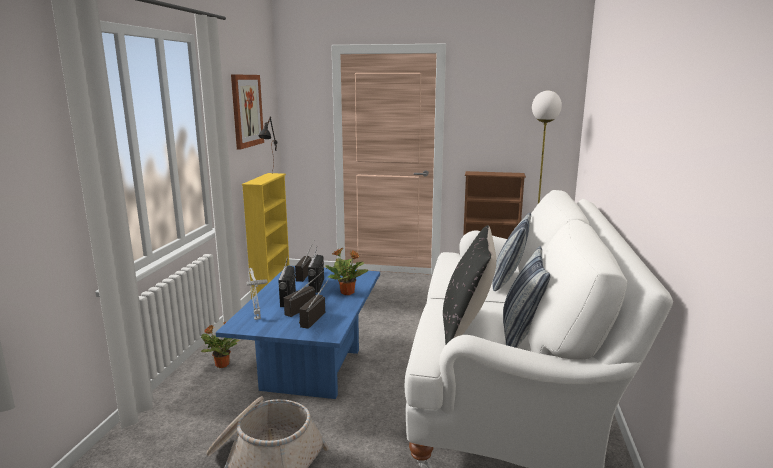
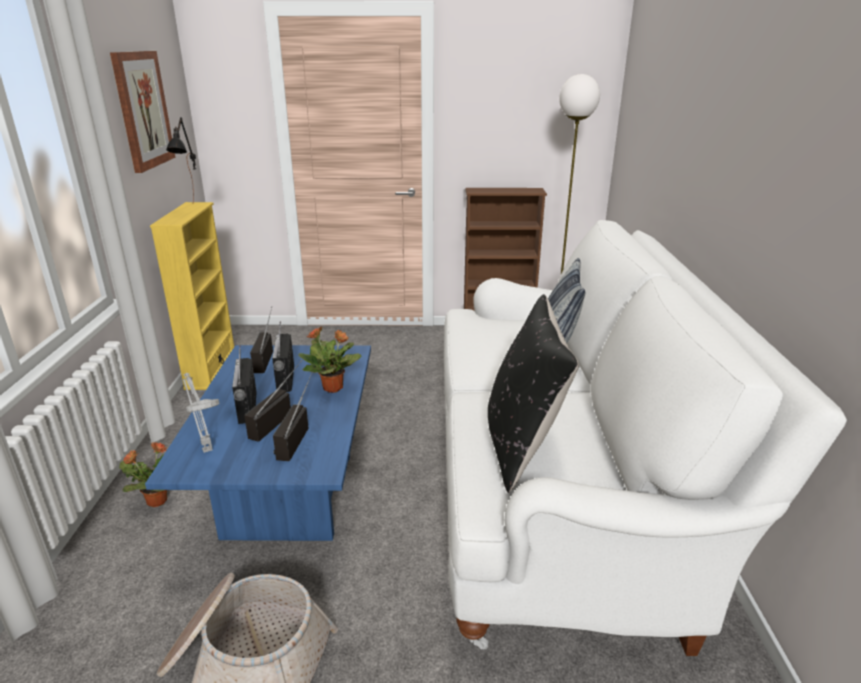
camera: 10 degrees left, 10 degrees up
pillow [503,246,551,348] -> none

